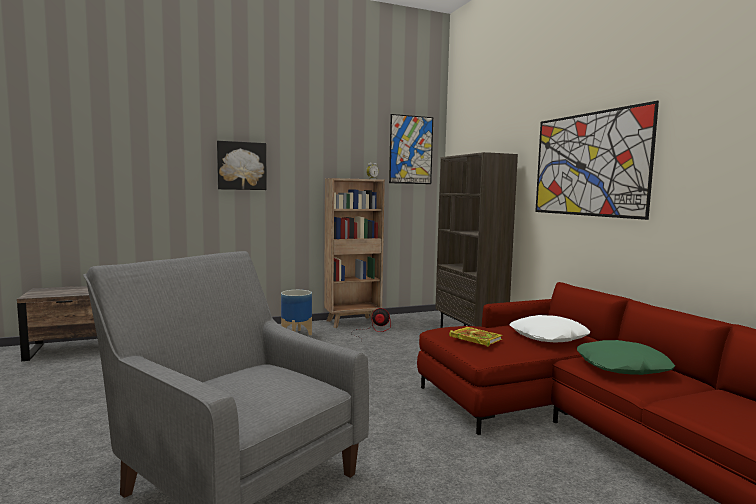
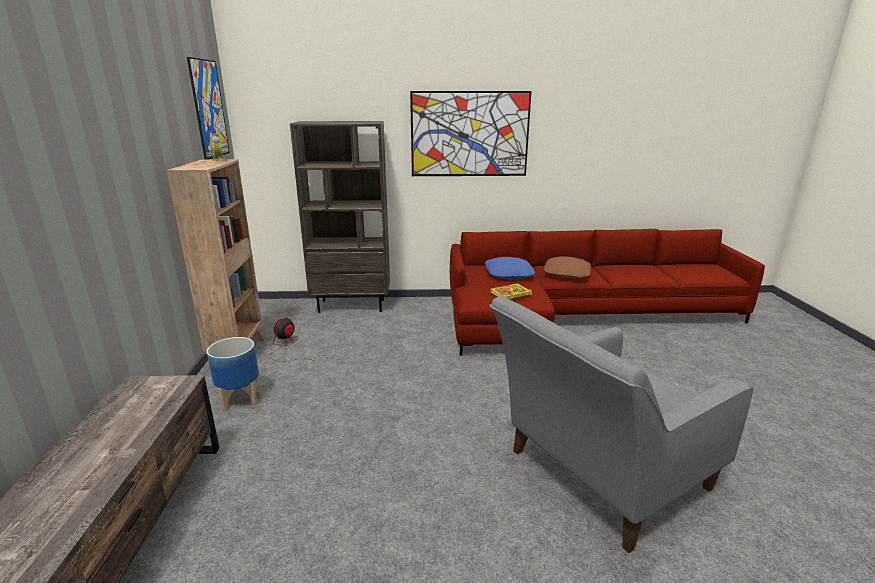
camera: 70 degrees left, 15 degrees up
picture [217,141,267,190] -> none
white pillow [510,315,590,343] -> blue pillow [485,257,535,279]
green pillow [577,340,675,375] -> brown pillow [544,256,591,278]

